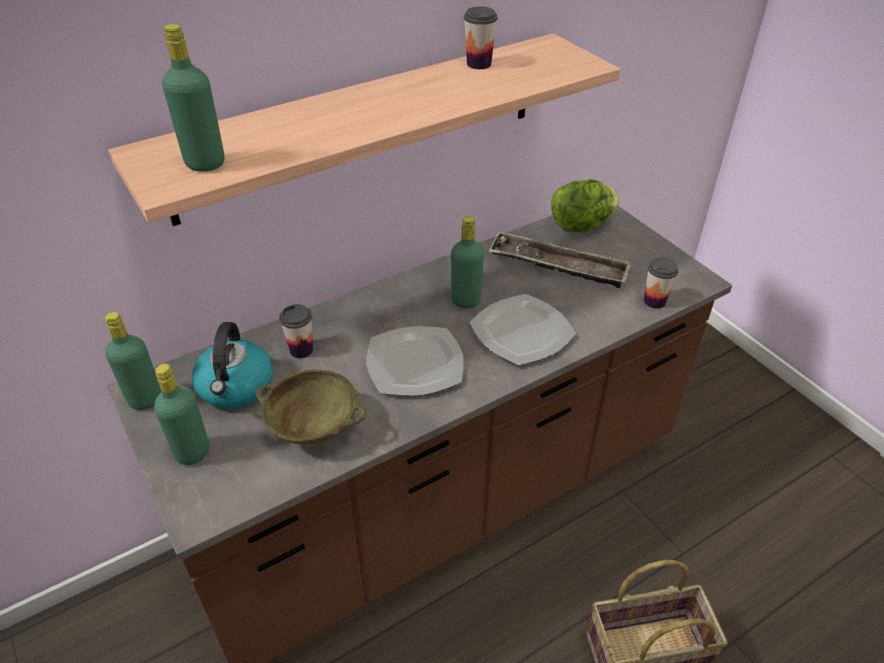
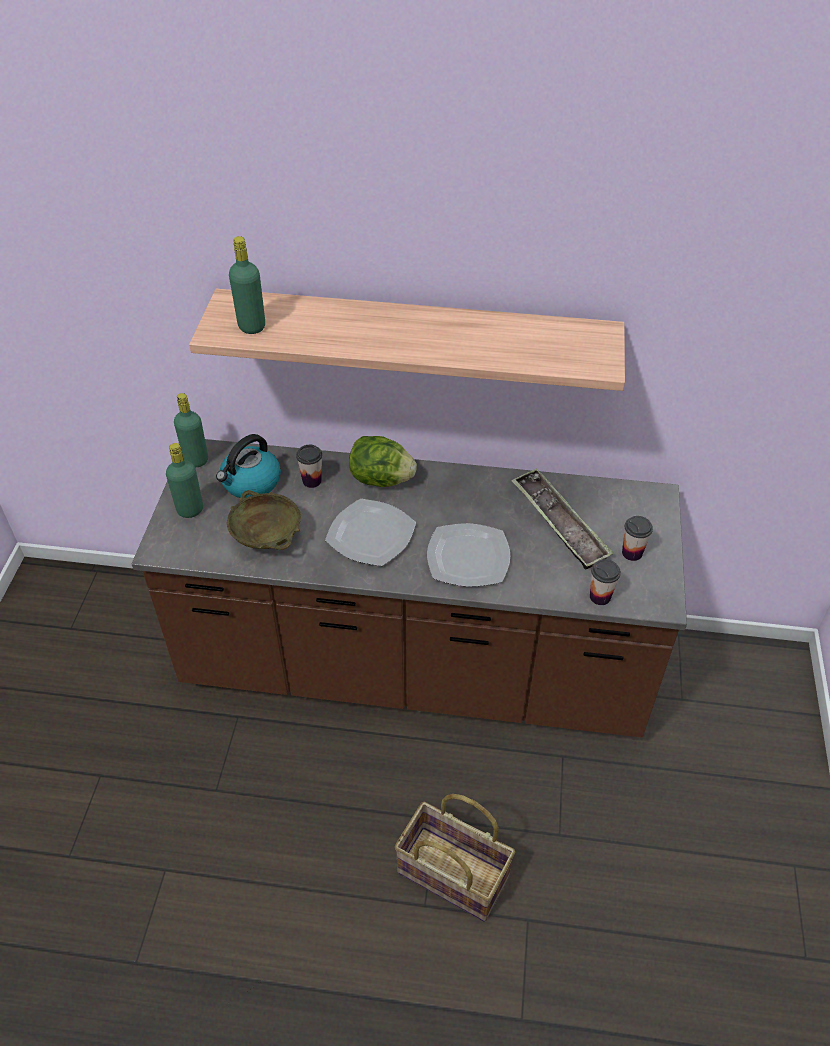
camera: 40 degrees right, 5 degrees up
green bottle [451,216,484,309] -> none
cup [464,6,498,69] -> cup moved to [622,516,653,561]
lettuce [551,179,619,232] -> lettuce moved to [349,436,417,487]

